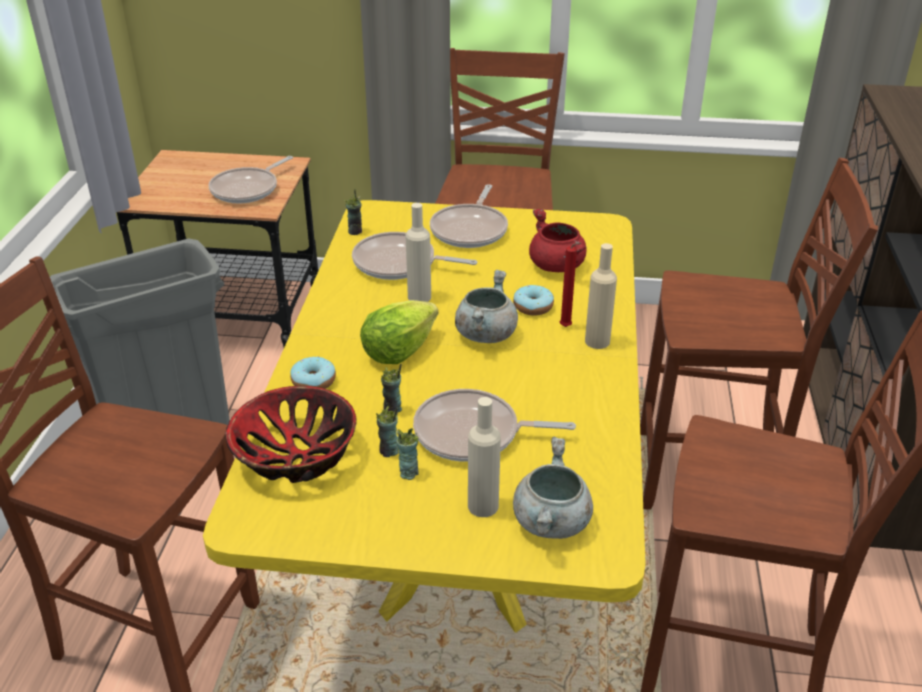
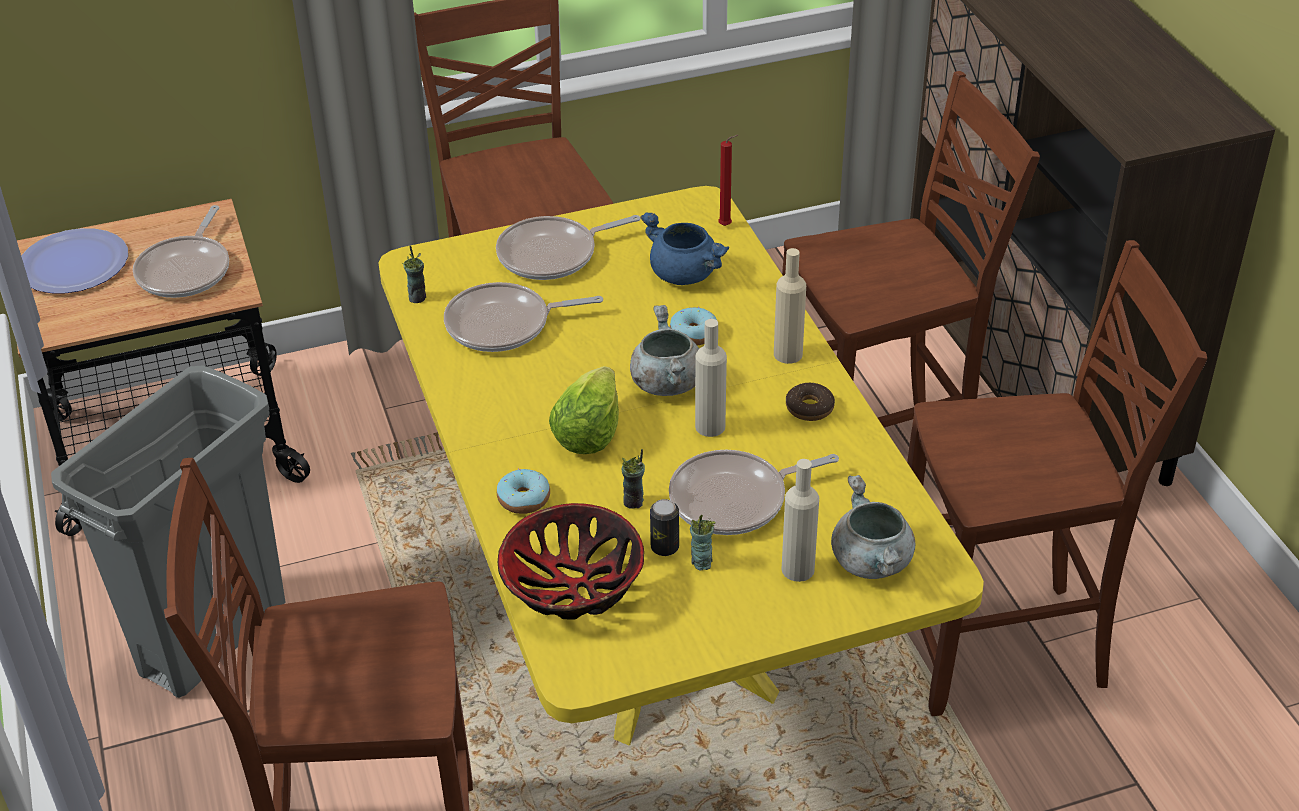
camera: 25 degrees left, 5 degrees up
cup [376,406,399,457] -> can [650,499,679,556]
beige bottle [405,203,431,302] -> beige bottle moved to [695,319,727,437]
frying pan [430,184,508,248] -> frying pan turned 75 degrees clockwise [496,215,640,280]
red cooking pot [529,209,586,272] -> blue cooking pot [641,213,729,285]
red candle [560,242,582,327] -> red candle moved to [718,135,738,226]
none -> plate [21,228,128,293]
none -> donut [786,383,835,421]

